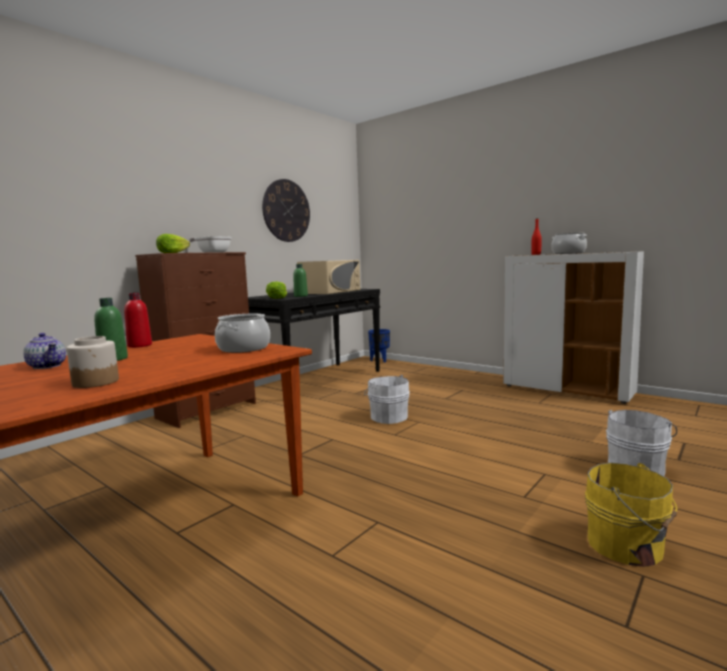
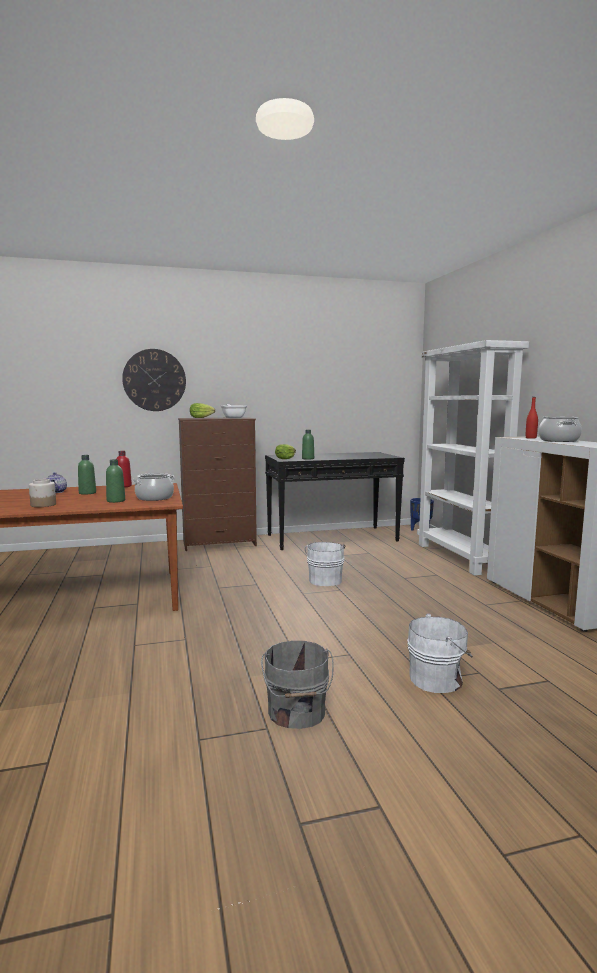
camera: 35 degrees right, 0 degrees up
wall clock [262,179,310,242] -> wall clock moved to [122,349,186,411]
beige microwave [297,260,360,294] -> none
yellow bucket [585,462,677,567] -> grey bucket [261,641,334,729]
none -> green bottle [106,459,125,503]
none -> white bookcase [417,340,529,576]

